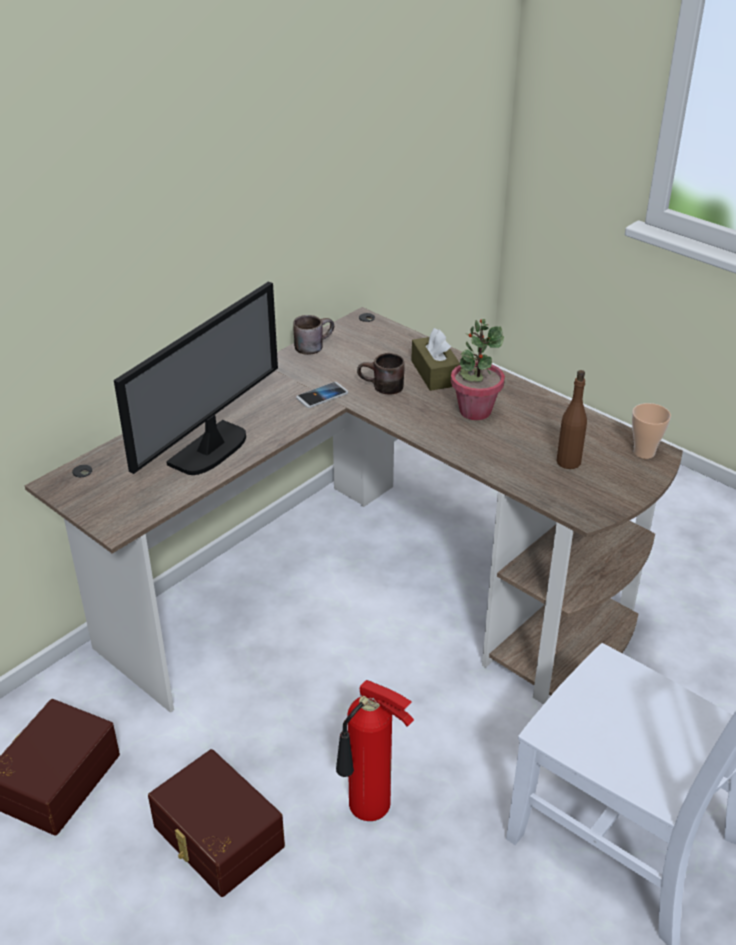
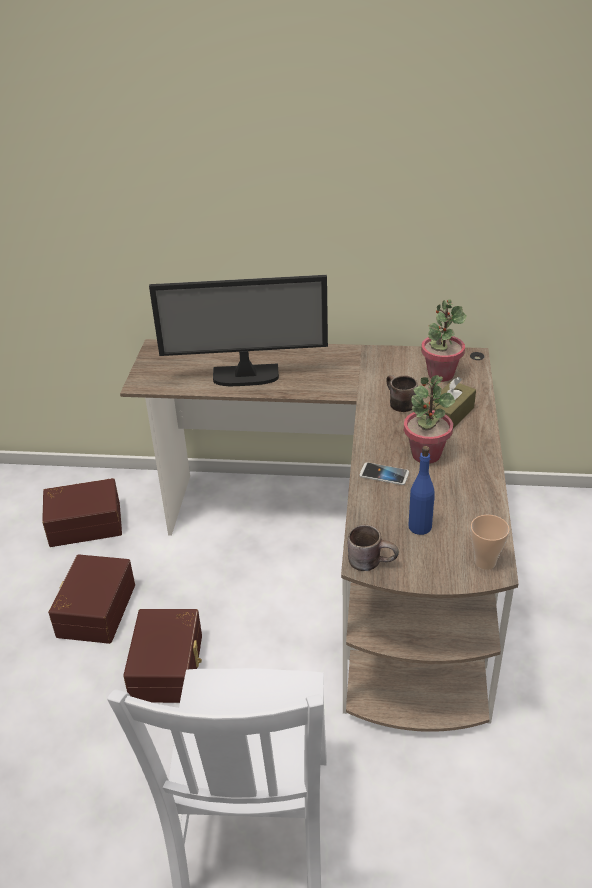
camera: 55 degrees right, 0 degrees up
brown mug [293,315,334,355] -> brown mug moved to [348,525,399,571]
phone [296,382,348,408] -> phone moved to [359,462,409,485]
fire extinguisher [336,680,414,821] -> brown storage box [123,609,202,703]
brown bottle [556,370,587,469] -> blue bottle [408,446,435,535]
none -> potted plant [421,300,467,382]

